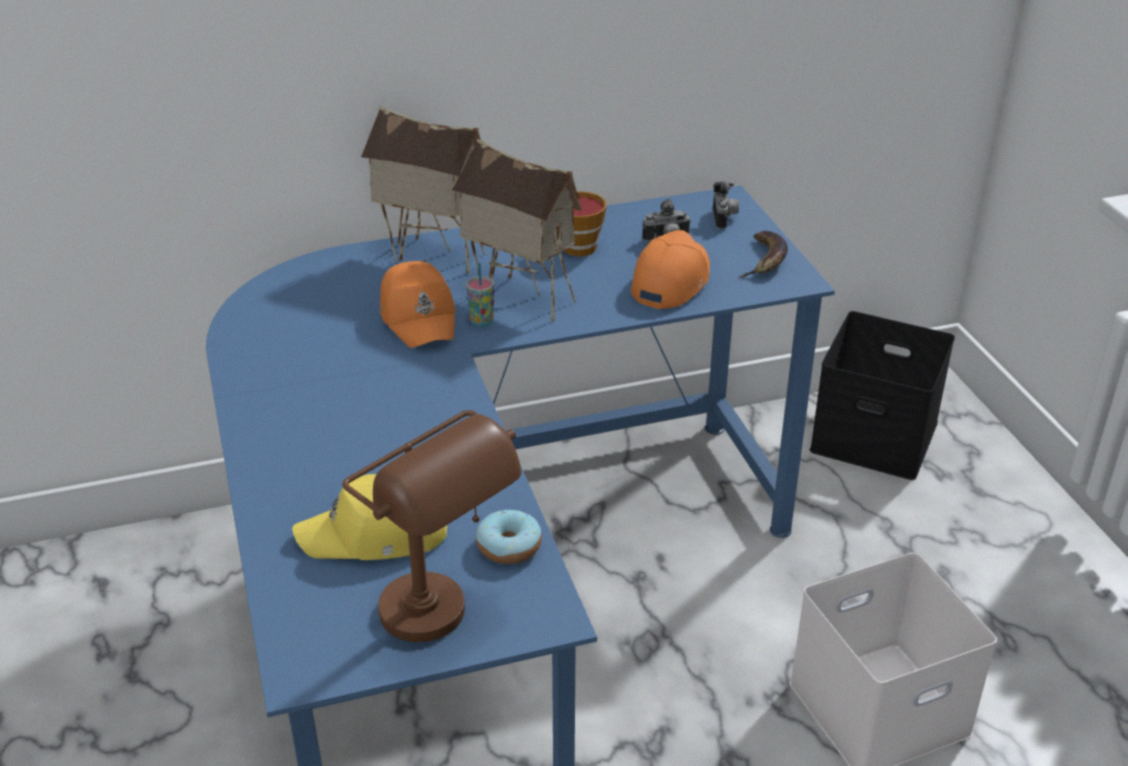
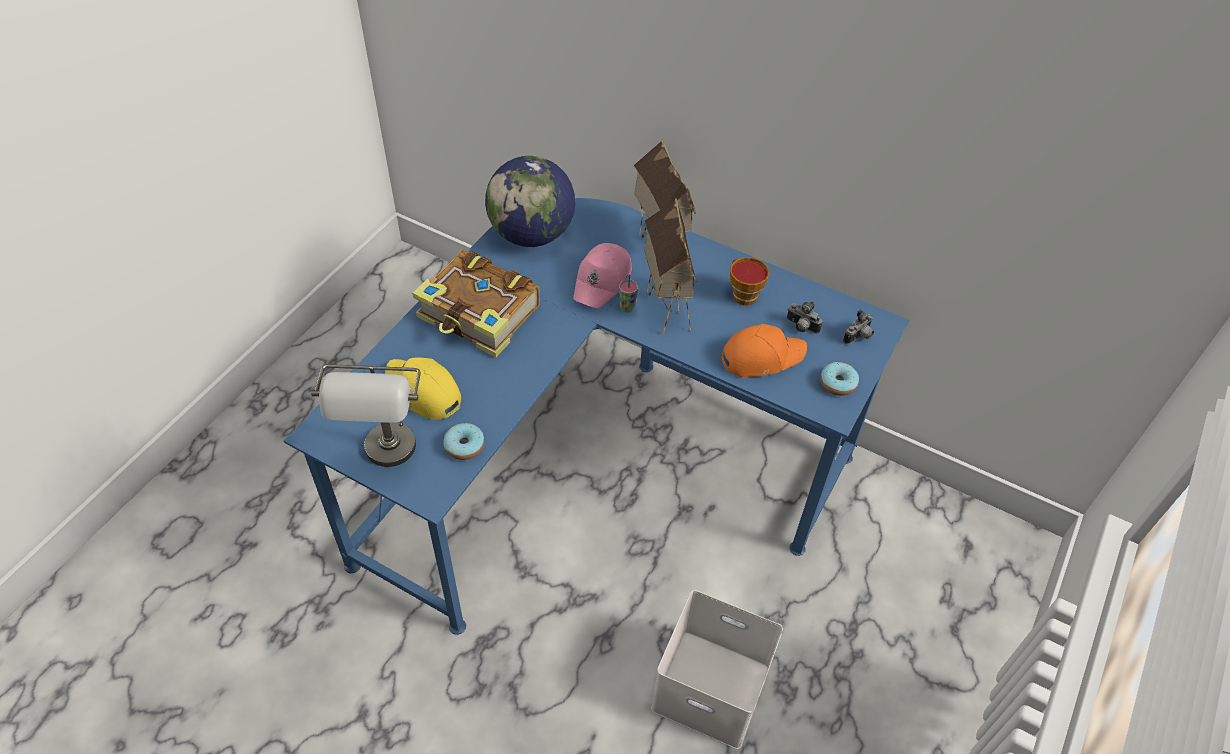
camera: 45 degrees right, 15 degrees up
brown table lamp [342,410,522,642] -> grey table lamp [311,364,421,467]
orange cap [380,261,456,348] -> pink cap [573,243,632,308]
banana [739,231,788,278] -> donut [820,362,859,396]
black storage box [810,311,955,480] -> none
none -> book [412,250,540,357]
none -> globe [485,156,575,247]

